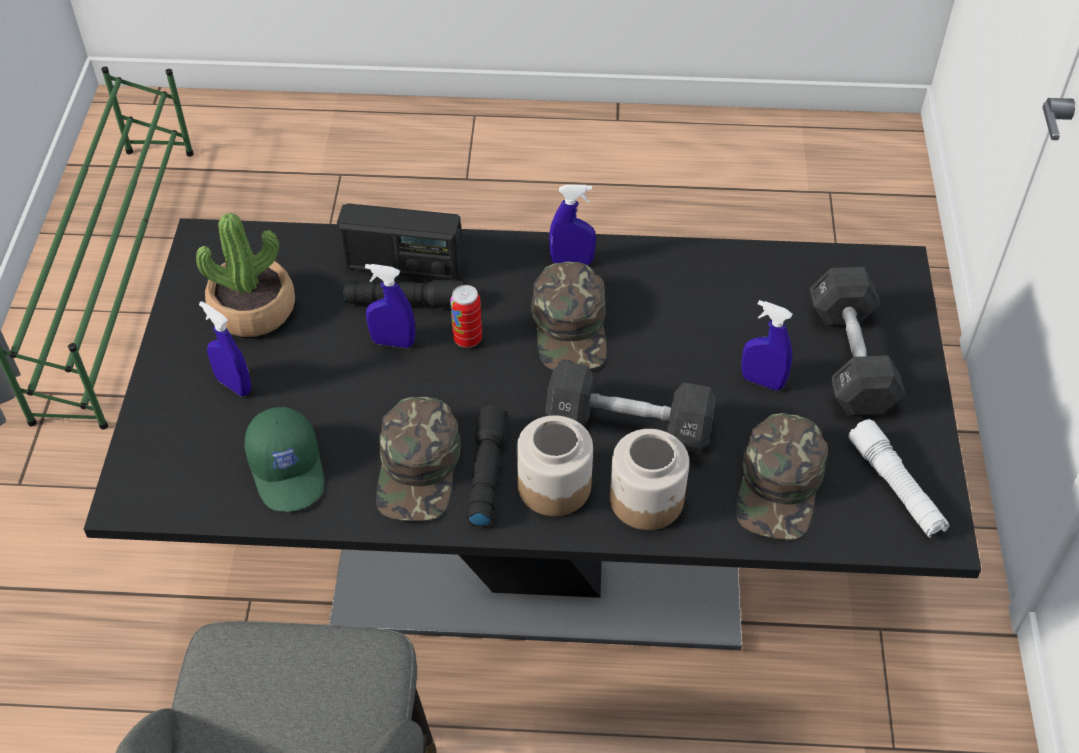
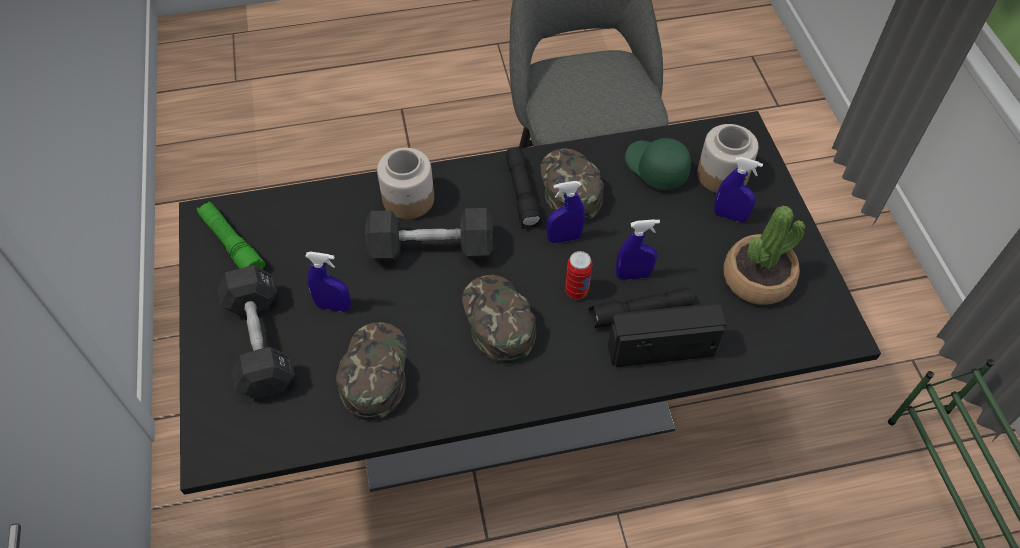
camera: 165 degrees right, 5 degrees up
jar [517,415,593,516] -> jar moved to [697,124,759,193]
blue spray bottle [549,185,596,265] -> blue spray bottle moved to [547,181,585,243]
green cap [736,413,828,540] -> green cap moved to [336,322,406,420]
white flashlight [848,419,949,538] -> green flashlight [197,201,265,270]

